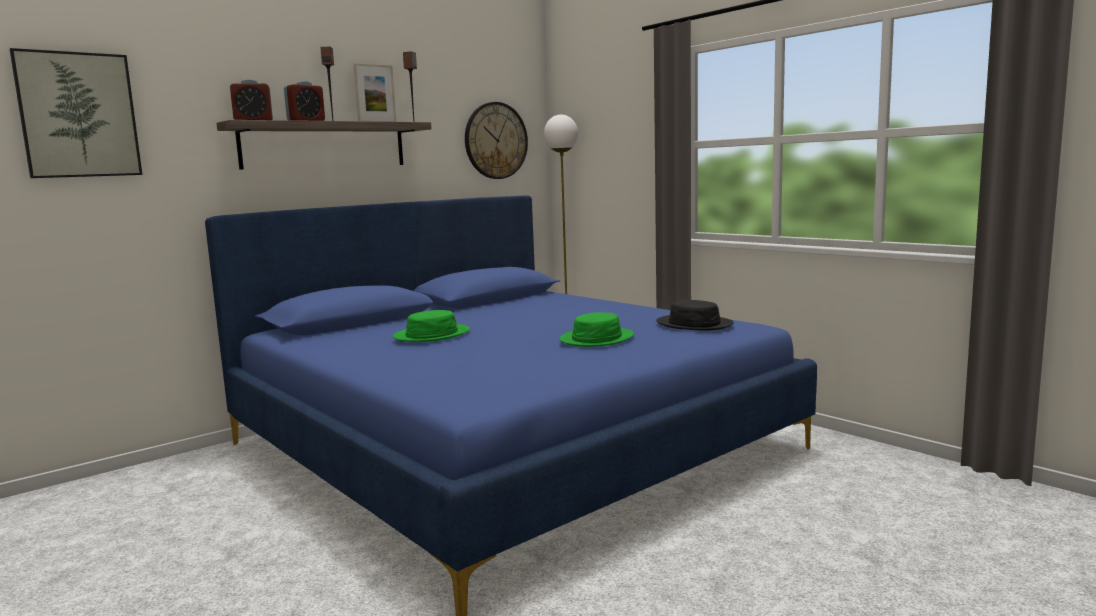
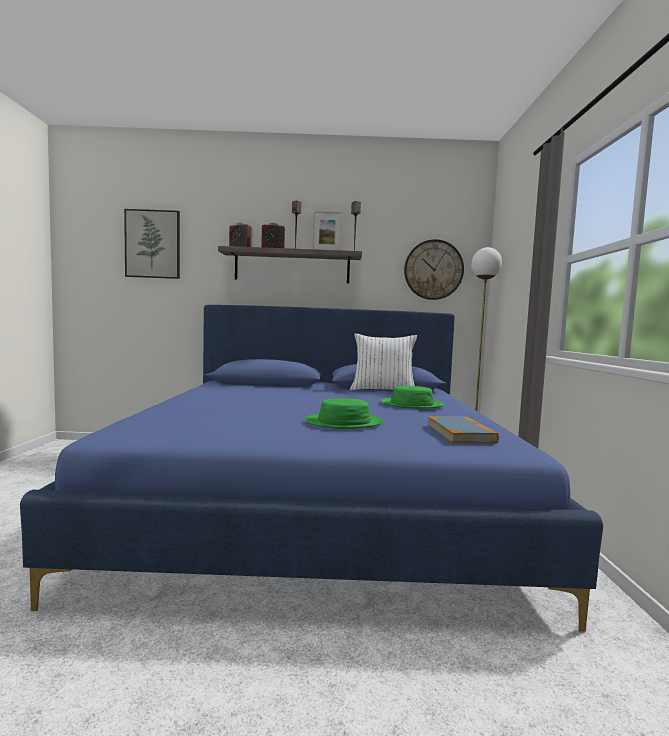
camera: 40 degrees right, 5 degrees down
green hat [393,310,470,342] -> green hat moved to [381,386,445,409]
black hat [656,300,734,331] -> book [428,416,499,443]
none -> white pillow [350,333,417,391]

